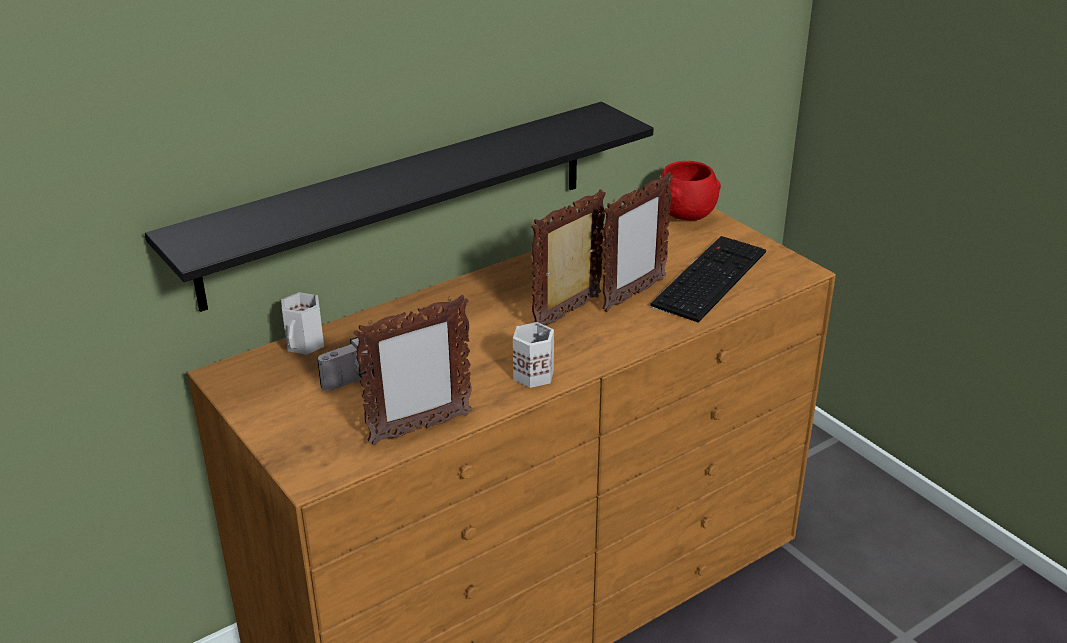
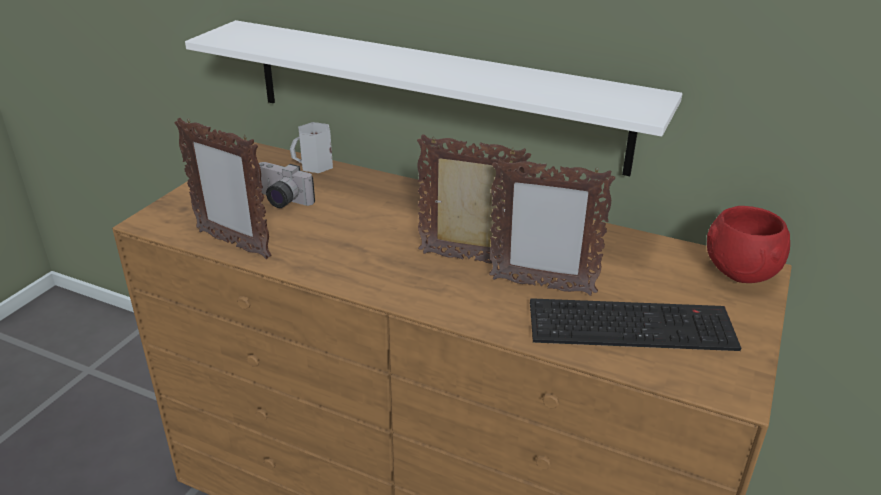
camera: 60 degrees right, 0 degrees up
black shelf [145,102,654,312] -> white shelf [185,20,682,176]
white mug [513,322,554,388] -> none

